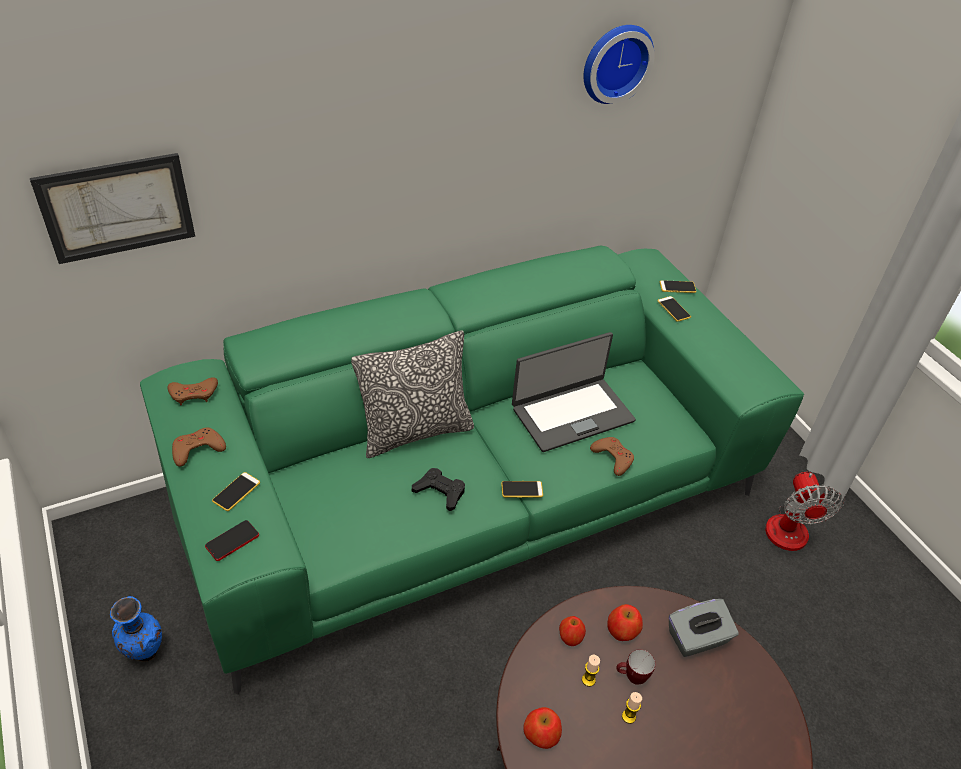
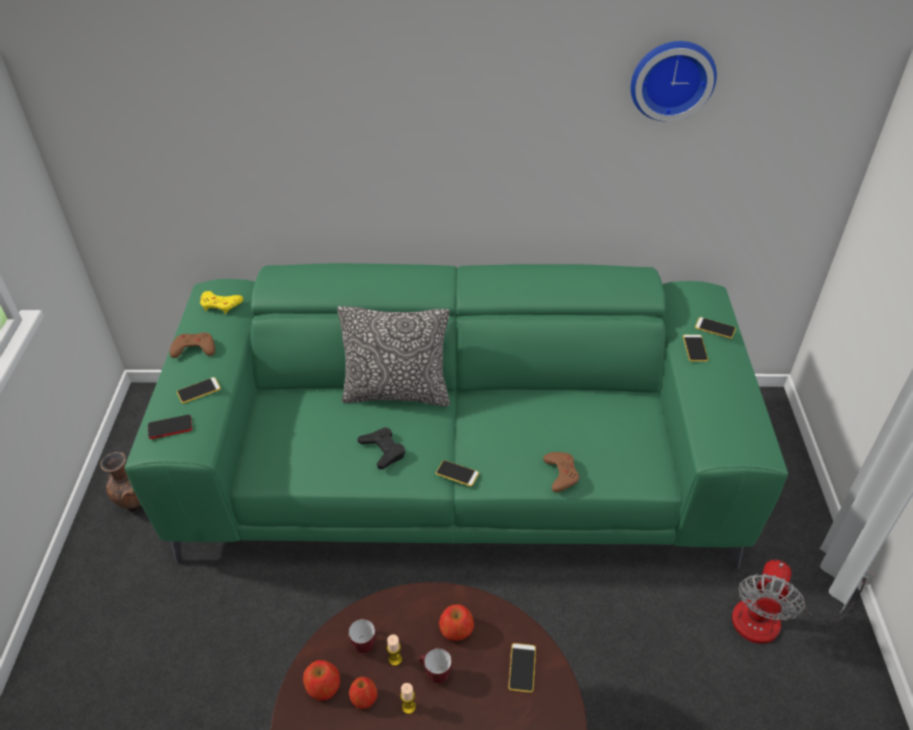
camera: 30 degrees right, 0 degrees up
picture [30,153,195,264] -> none
blue vase [110,596,162,662] -> brown vase [100,452,142,512]
brown game controller [168,377,218,405] -> yellow game controller [200,291,243,314]
laptop [512,332,636,452] -> none
apple [559,616,586,646] -> apple moved to [349,677,378,709]
grey tissue box [669,599,739,657] -> phone [508,643,536,693]
none -> mug [348,618,376,653]

